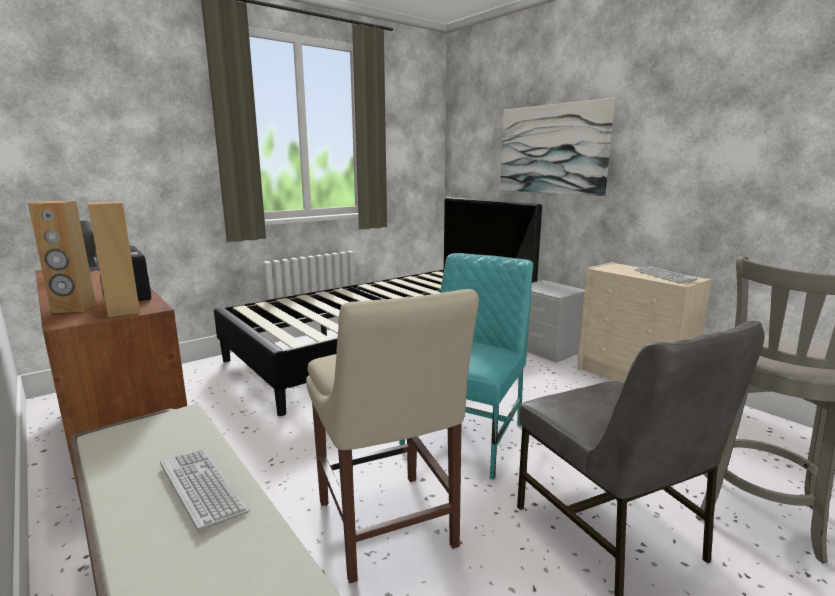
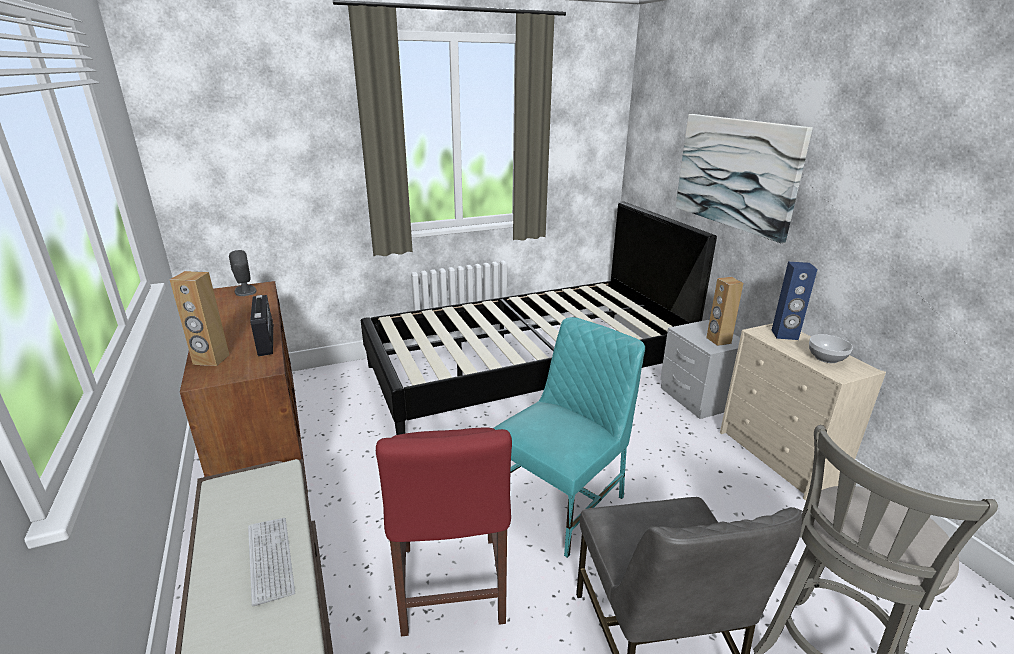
camera: 15 degrees right, 10 degrees up
brown speaker [88,201,140,317] -> brown speaker moved to [706,277,743,346]
beige chair [306,289,479,584] -> red chair [376,427,512,637]
keyboard [635,266,697,283] -> bowl [809,334,853,363]
none -> blue speaker [772,262,818,340]

